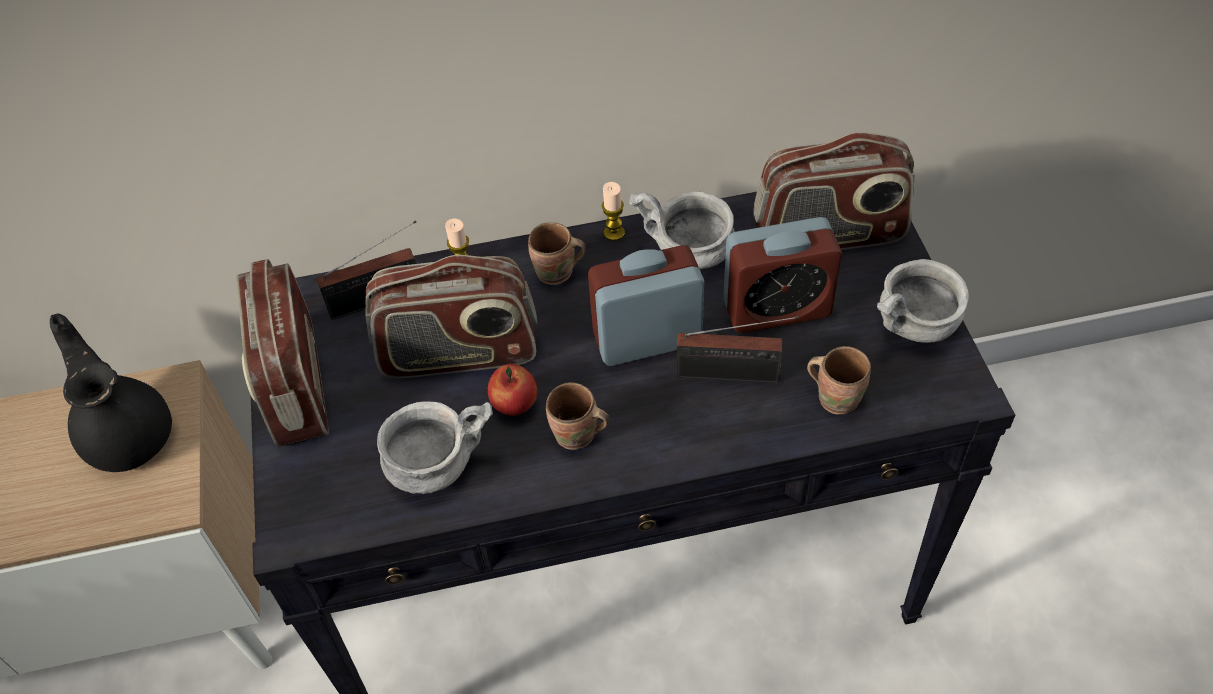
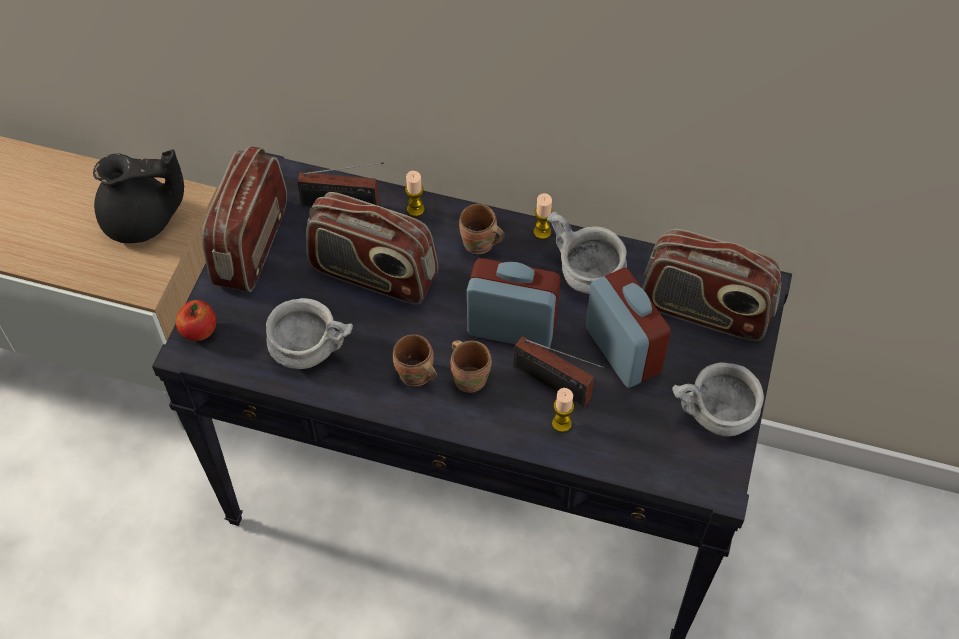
camera: 25 degrees right, 5 degrees up
black teapot [50,314,172,472] -> black teapot turned 90 degrees clockwise [93,150,184,243]
apple [488,364,537,416] -> apple moved to [176,300,216,341]
alarm clock [723,217,842,333] -> alarm clock turned 135 degrees counterclockwise [586,268,671,388]
brown mug [807,346,871,414] -> brown mug moved to [450,340,492,393]
none -> candle [552,388,574,432]

